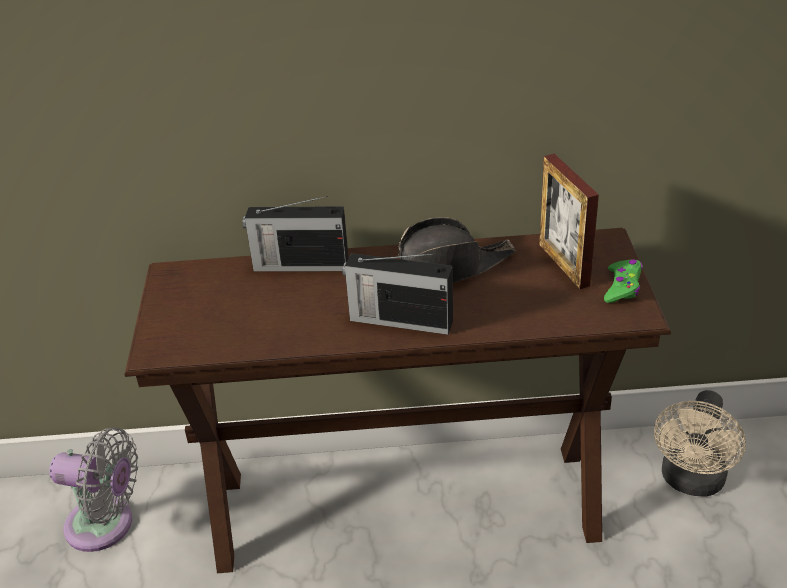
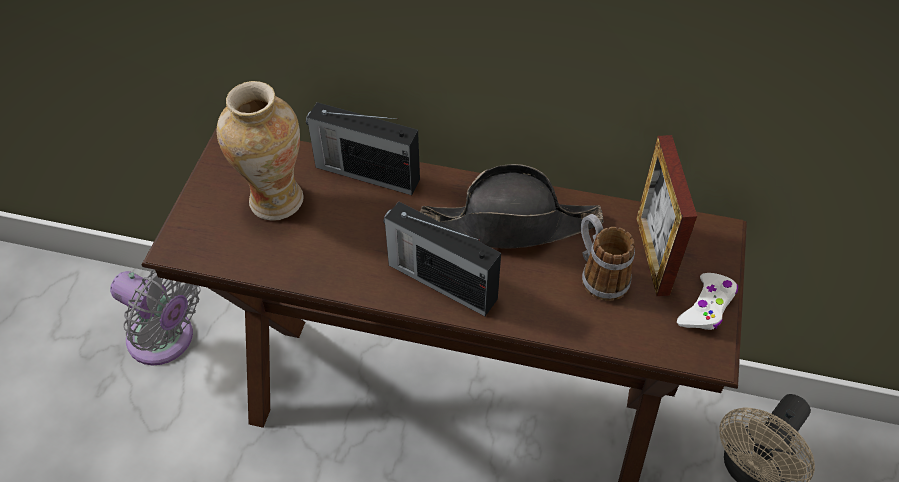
camera: 15 degrees right, 15 degrees up
green game controller [604,259,643,303] -> white game controller [677,273,738,330]
none -> vase [217,81,304,221]
none -> mug [581,214,635,301]

